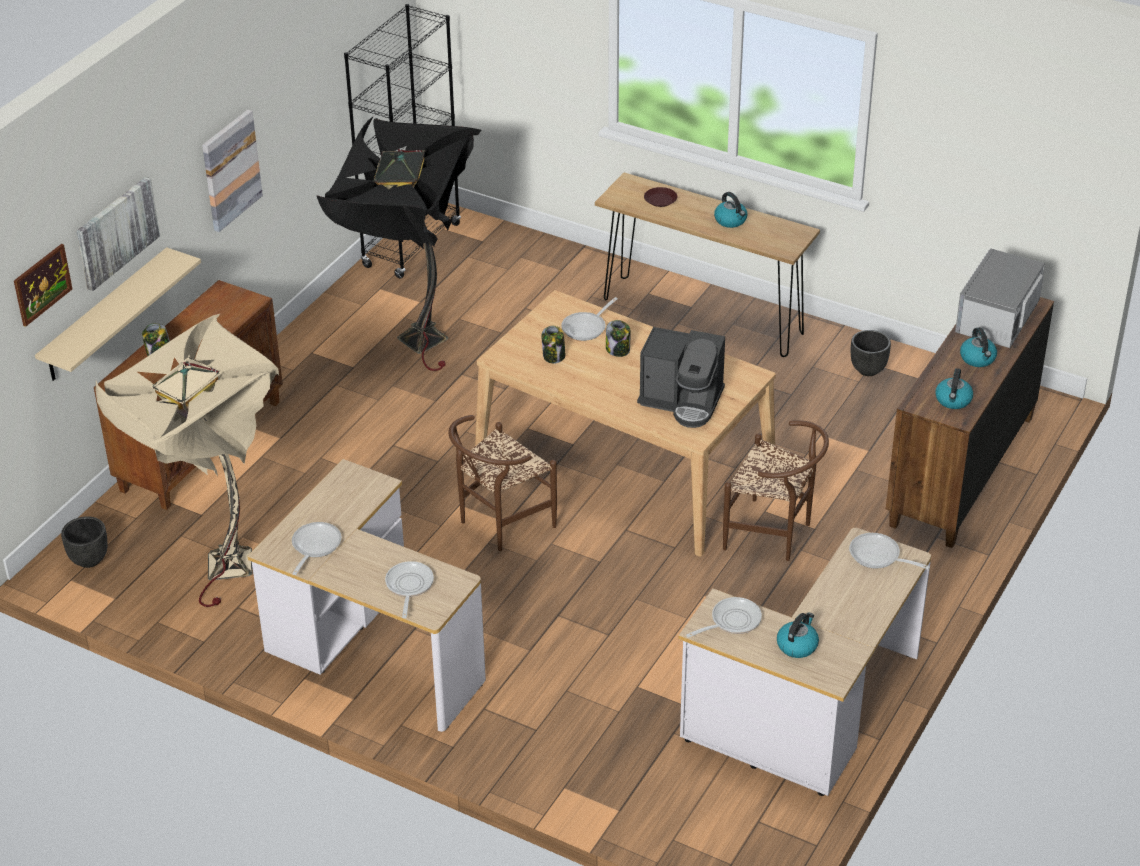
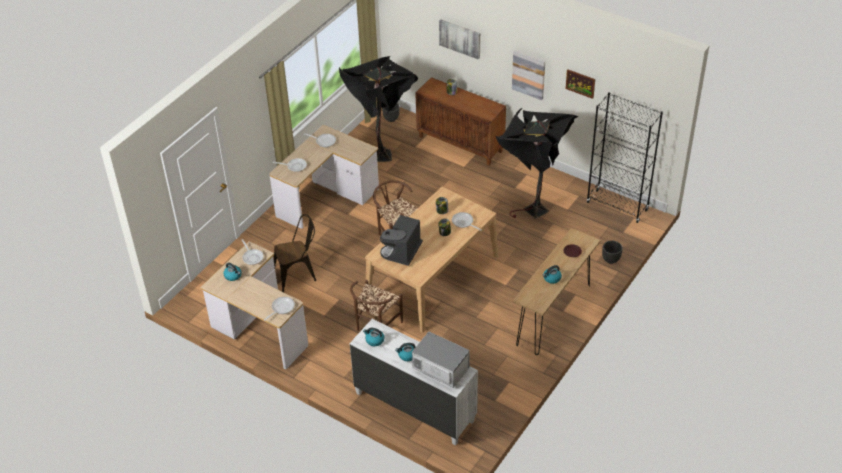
camera: 95 degrees right, 5 degrees up
picture [14,244,72,327] -> picture moved to [565,69,595,99]
beige shelf [35,247,201,381] -> none
beige floor lamp [96,313,279,607] -> black floor lamp [339,56,418,162]
black planter [851,330,891,376] -> black planter moved to [602,241,623,264]
brown dresser [886,297,1054,548] -> white dresser [350,319,478,445]
none -> brown chair [274,214,316,292]

